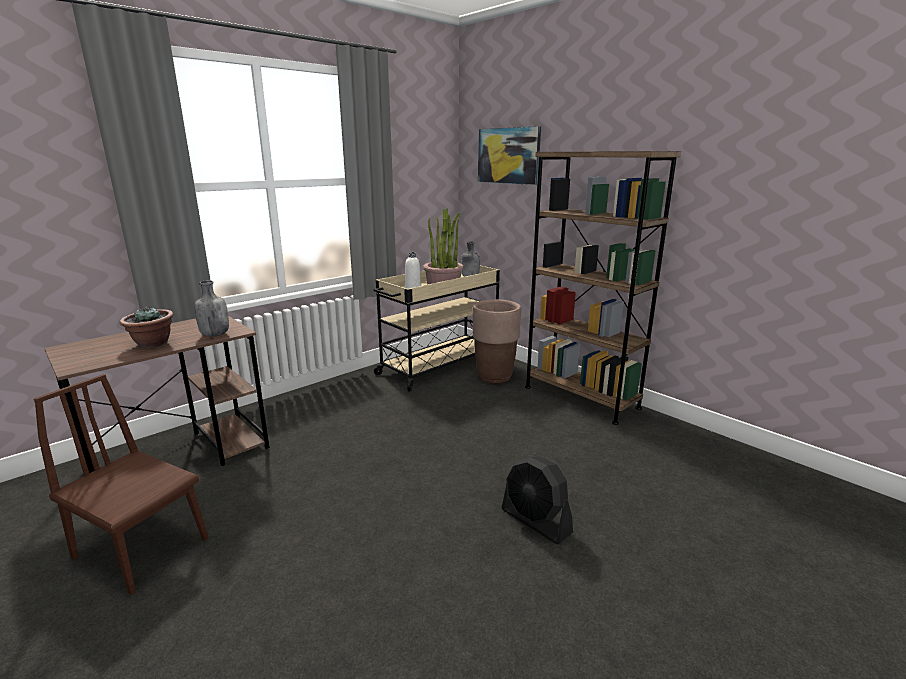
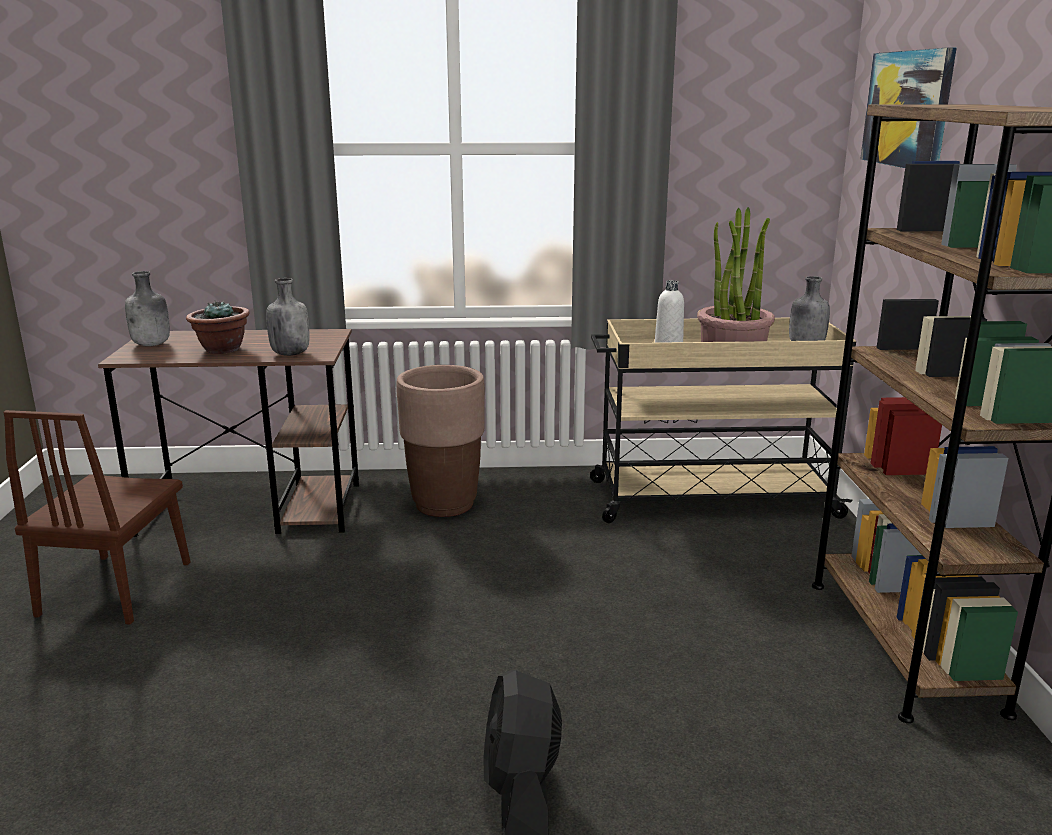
camera: 40 degrees right, 0 degrees up
brown chair [34,374,208,595] -> brown chair turned 150 degrees counterclockwise [3,410,190,625]
brown planter [472,299,521,383] -> brown planter moved to [396,365,485,517]
none -> grey bottle [125,271,170,346]

